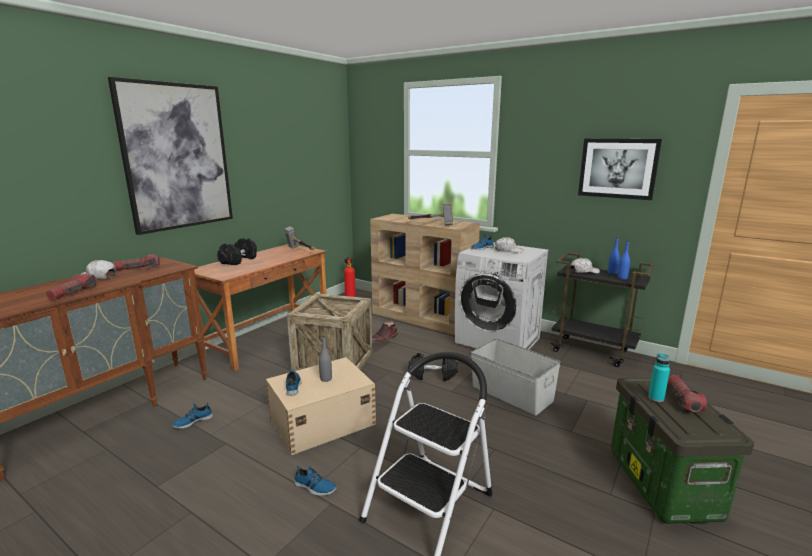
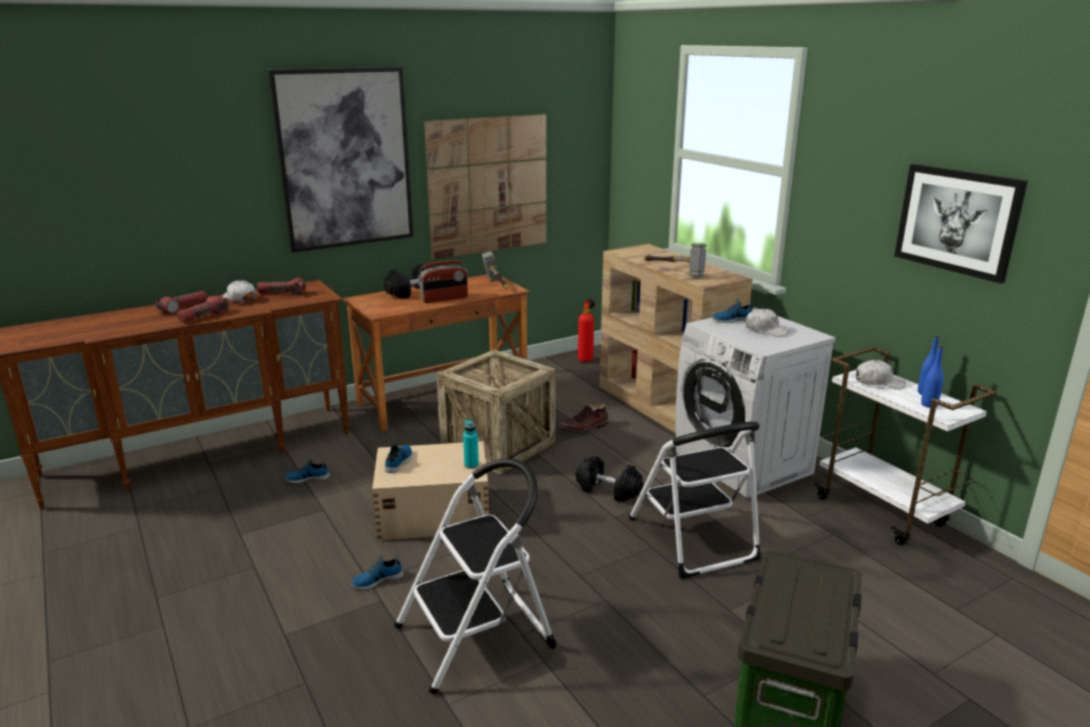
camera: 25 degrees right, 5 degrees up
shoe [294,465,337,496] -> shoe turned 105 degrees clockwise [350,555,403,589]
grey bottle [319,336,332,382] -> none
grey storage box [471,339,561,415] -> step ladder [629,421,761,579]
black cart [549,253,655,367] -> white cart [814,346,996,545]
turquoise bottle [648,353,670,402] -> turquoise bottle moved to [463,420,479,469]
flashlight [668,375,707,412] -> flashlight moved to [155,291,207,313]
none -> radio [418,260,468,303]
none -> picture [424,114,547,259]

